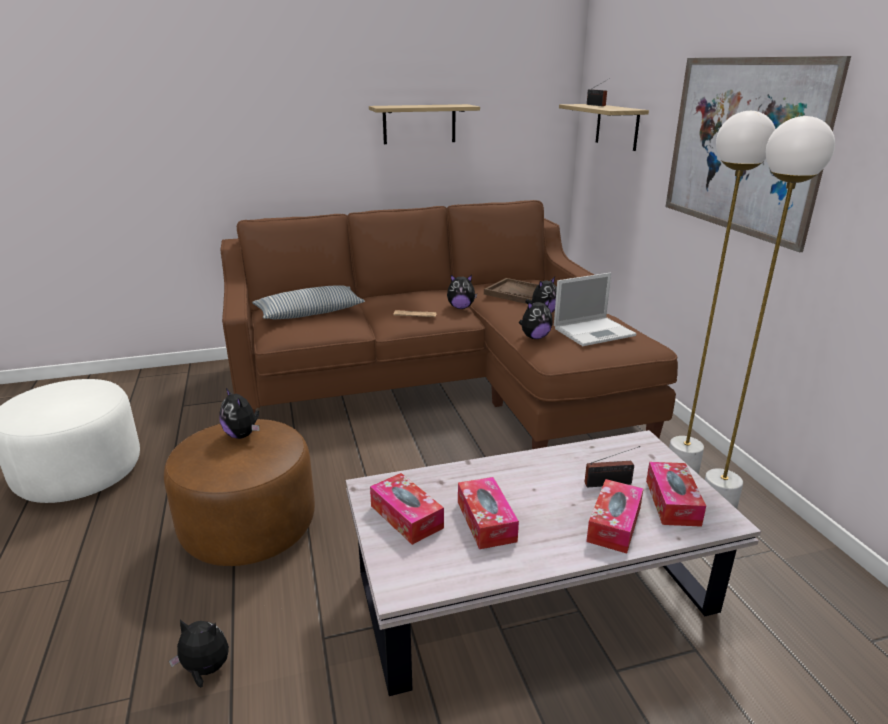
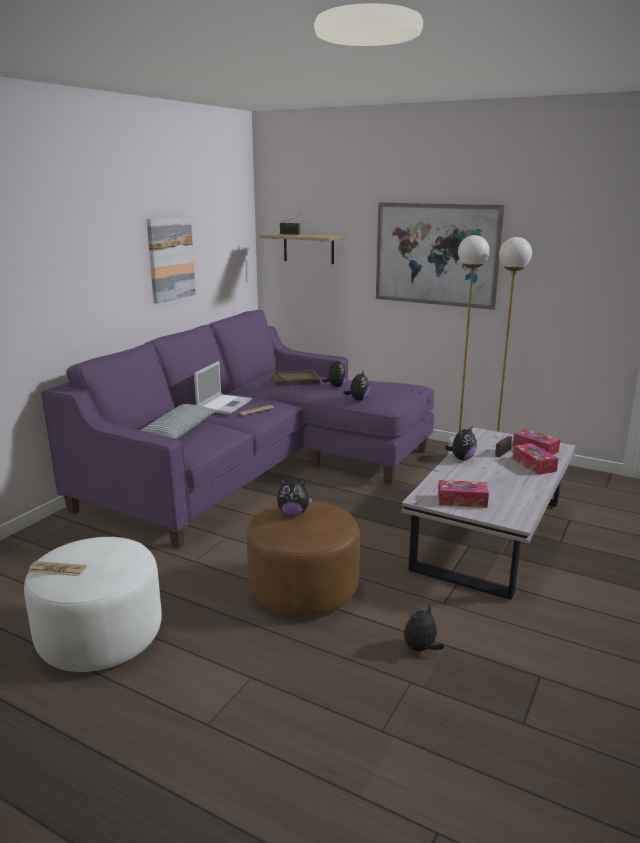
camera: 45 degrees left, 5 degrees down
brown sofa [220,200,678,449] -> purple sofa [41,310,434,549]
shelf [369,104,480,144] -> picture [147,216,196,304]
plush toy [447,275,477,309] -> plush toy moved to [445,425,477,460]
tissue box [458,477,519,549] -> none
laptop [554,273,636,346] -> laptop moved to [194,361,252,414]
none -> newspaper [28,561,86,576]

